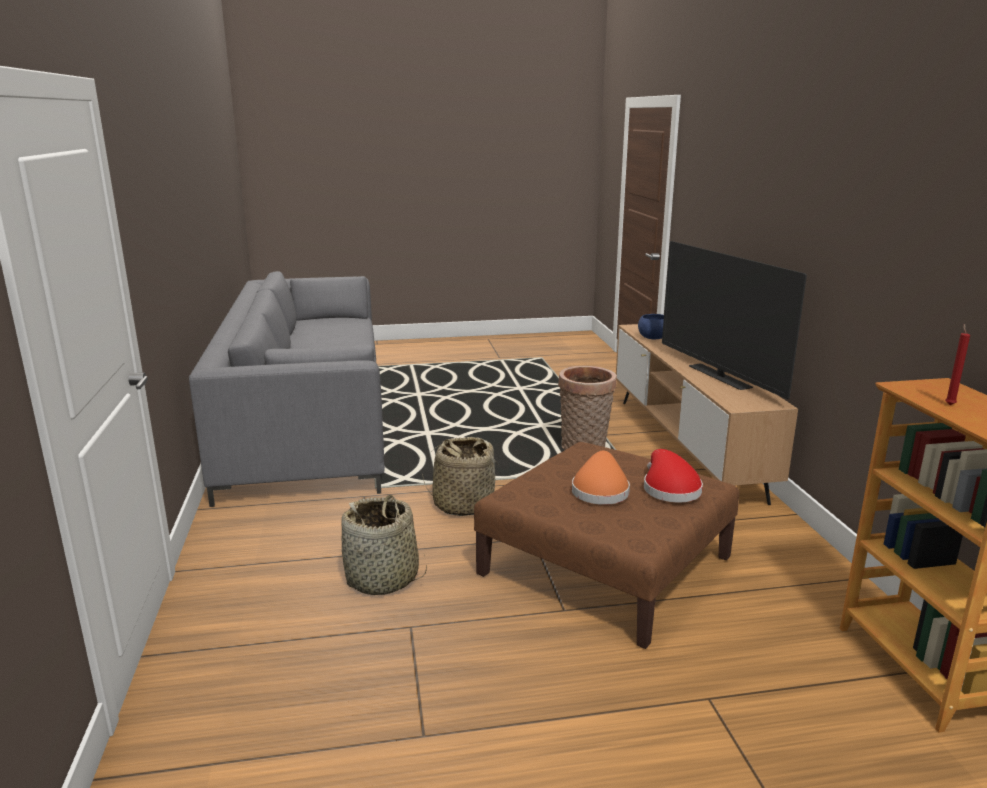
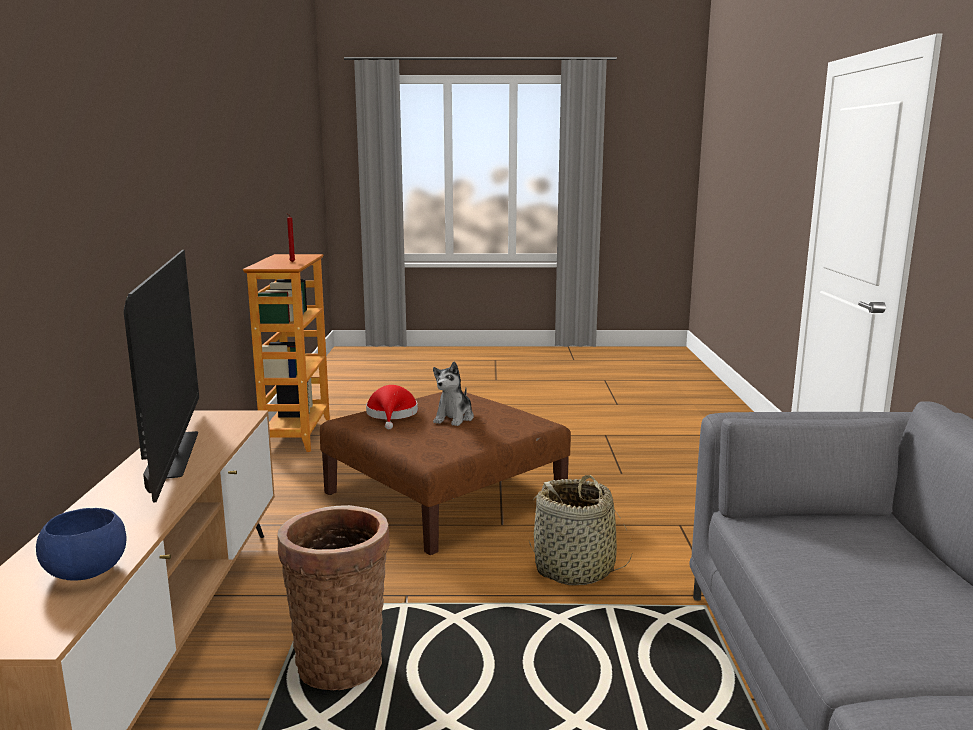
camera: 170 degrees left, 5 degrees down
basket [341,495,427,595] -> none
orange hat [572,451,630,505] -> plush toy [433,361,474,426]

